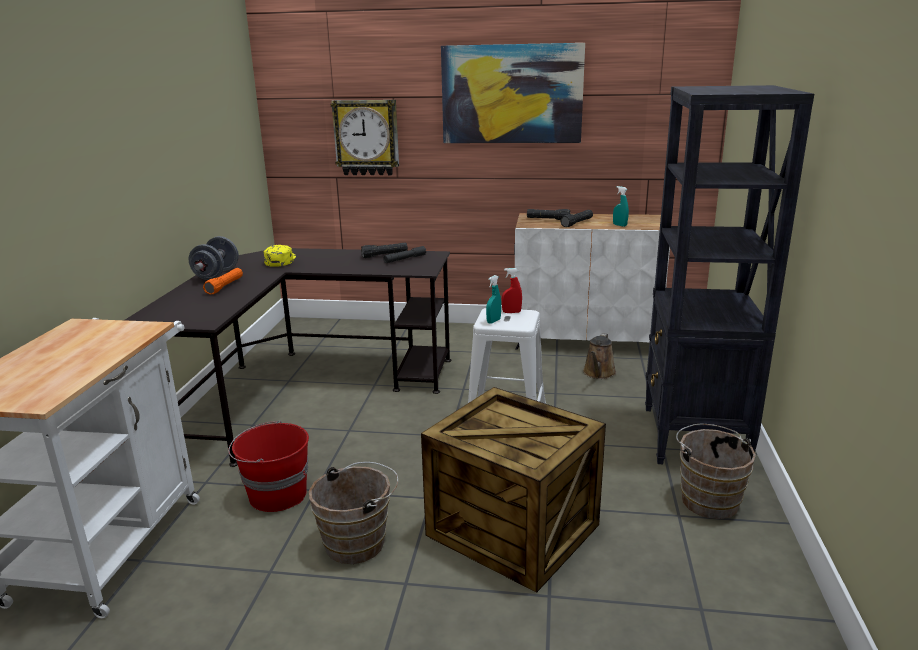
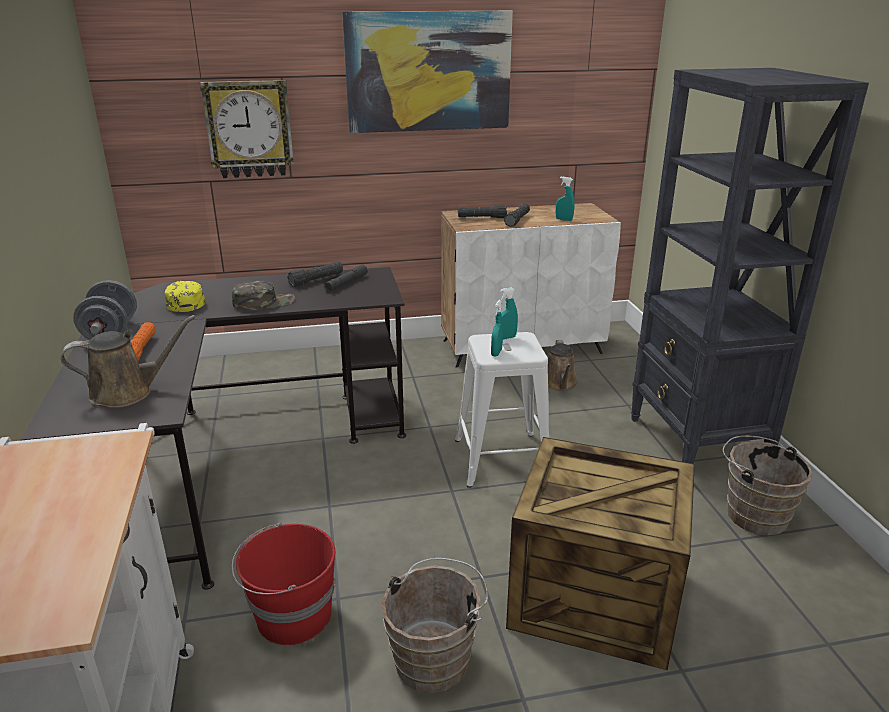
camera: 20 degrees left, 5 degrees up
red spray bottle [502,268,522,313] -> turquoise spray bottle [500,287,518,340]
none -> brown watering can [61,315,196,408]
none -> green cap [232,280,295,310]

